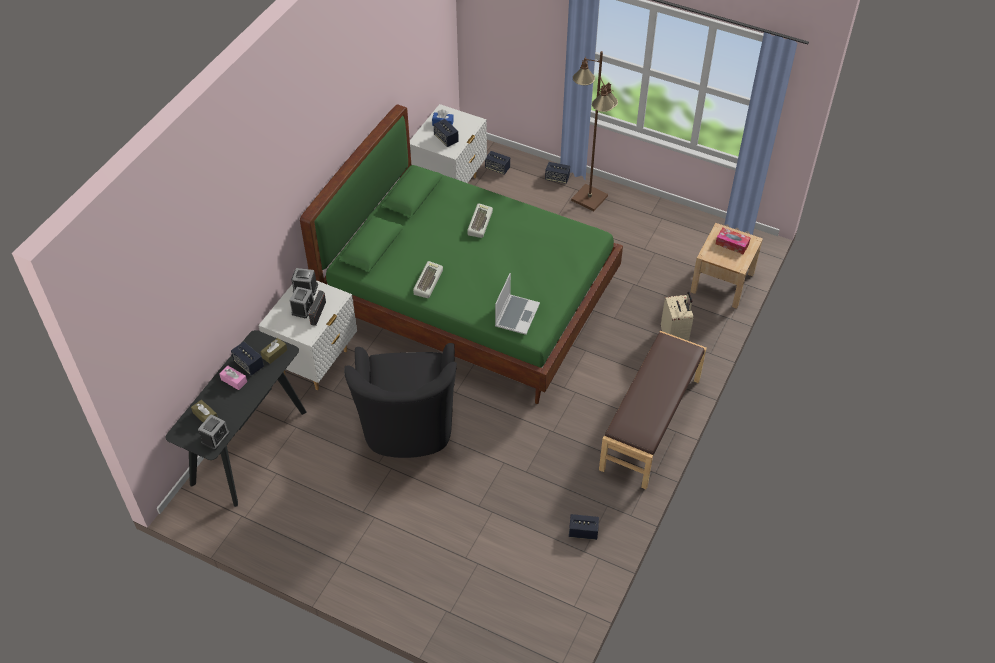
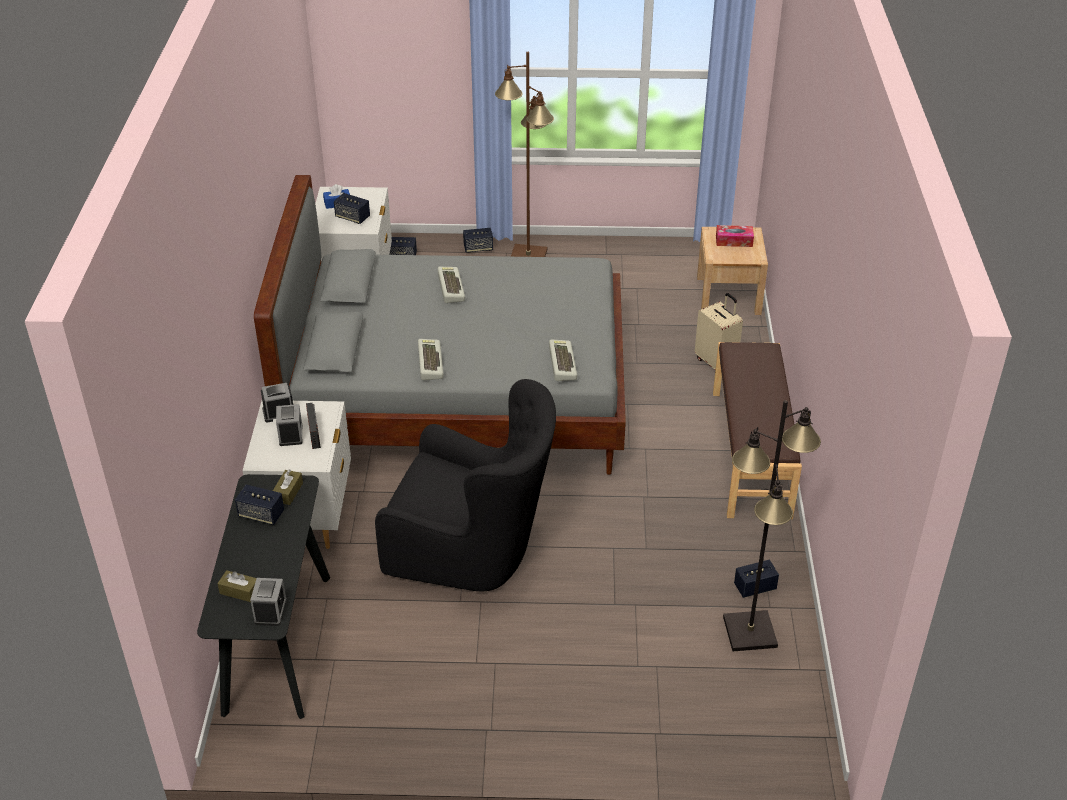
camera: 25 degrees left, 10 degrees down
pink tissue box [219,366,247,390] -> none
green bed [300,104,623,404] -> grey bed [254,175,626,475]
black armchair [344,343,457,458] -> black armchair turned 45 degrees counterclockwise [375,379,556,591]
laptop [495,273,540,335] -> keyboard [549,339,577,381]
none -> black floor lamp [723,400,821,651]

